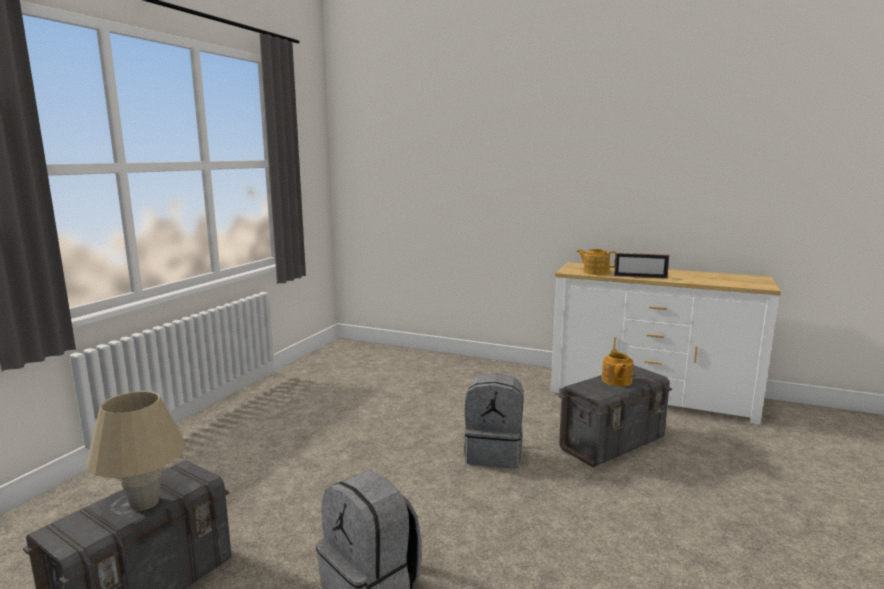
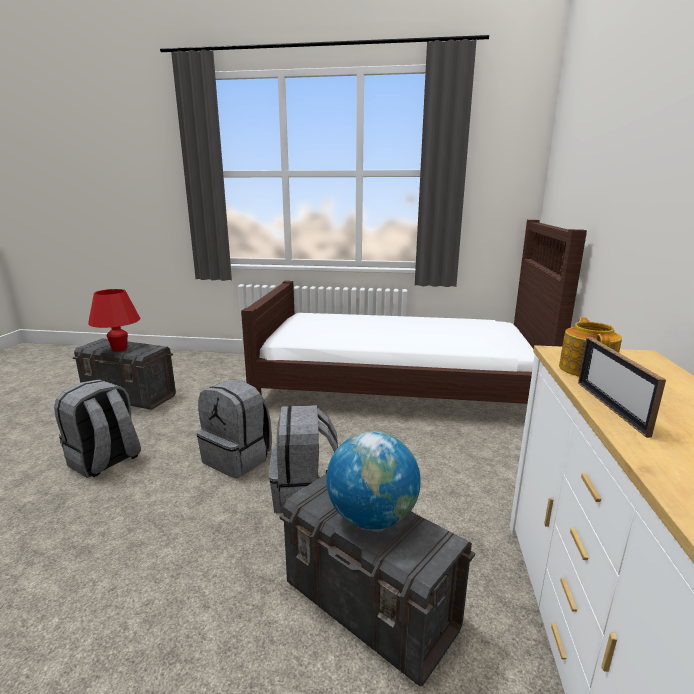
camera: 75 degrees right, 5 degrees up
beige table lamp [86,391,186,511] -> red table lamp [88,289,141,352]
teapot [602,349,634,386] -> globe [326,431,421,530]
none -> grey backpack [197,379,272,478]
none -> brown bed [241,220,587,404]

